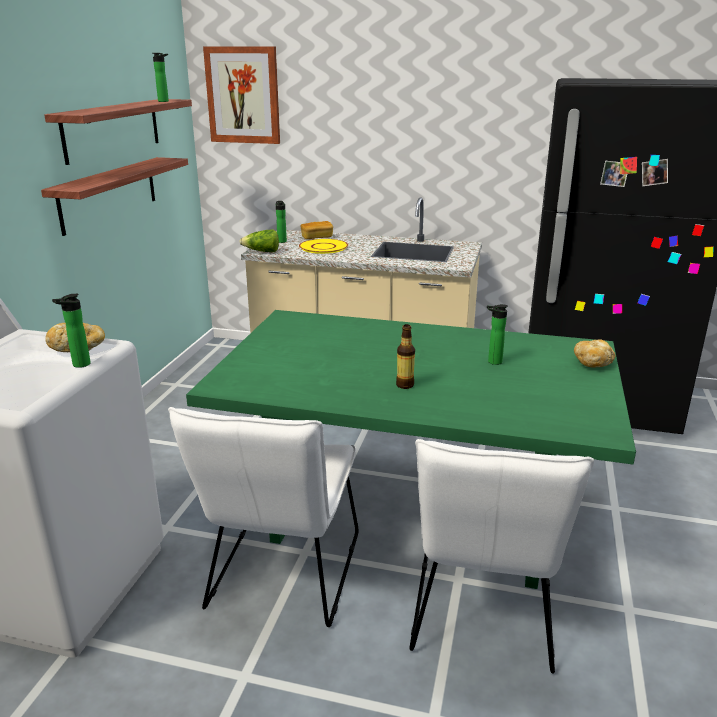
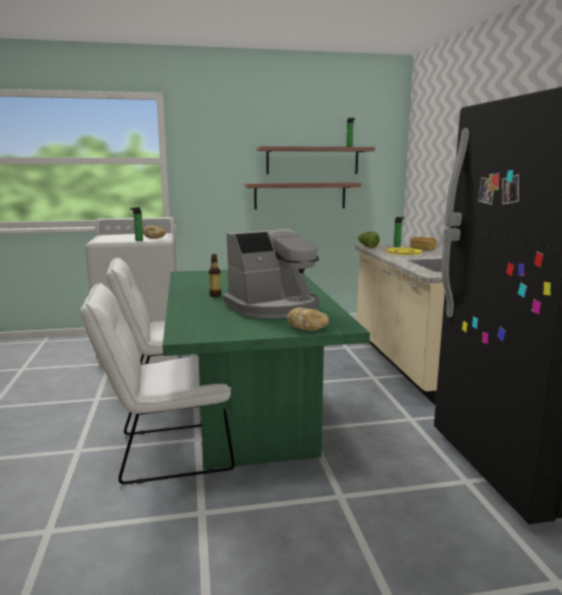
camera: 65 degrees right, 10 degrees down
picture [203,46,280,144] -> none
bottle [487,304,508,365] -> coffee machine [223,229,320,318]

